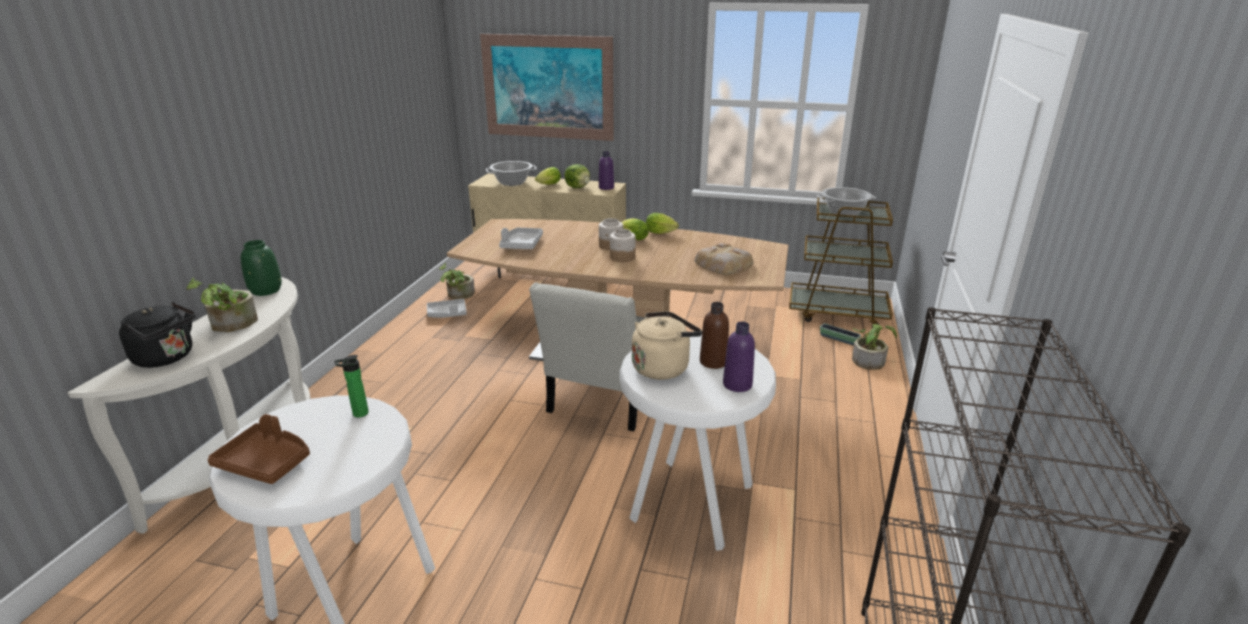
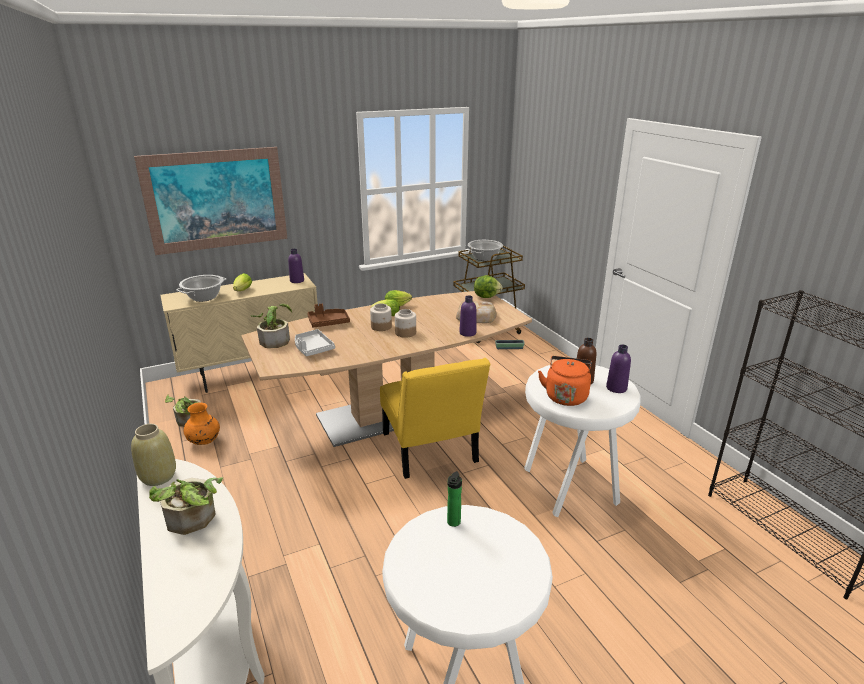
camera: 40 degrees left, 0 degrees up
black kettle [119,302,196,368] -> none
brown tray [207,414,310,484] -> brown tray moved to [307,304,350,327]
green vase [240,240,282,296] -> beige vase [131,424,176,486]
grey tray [427,299,467,318] -> orange vase [184,402,220,445]
white chair [529,282,645,431] -> yellow chair [380,358,490,479]
lettuce [564,164,590,188] -> lettuce moved to [474,275,503,298]
beige kettle [632,311,702,380] -> orange kettle [538,356,592,406]
potted plant [852,324,897,370] -> potted plant moved to [251,304,292,348]
none -> purple bottle [459,295,476,337]

